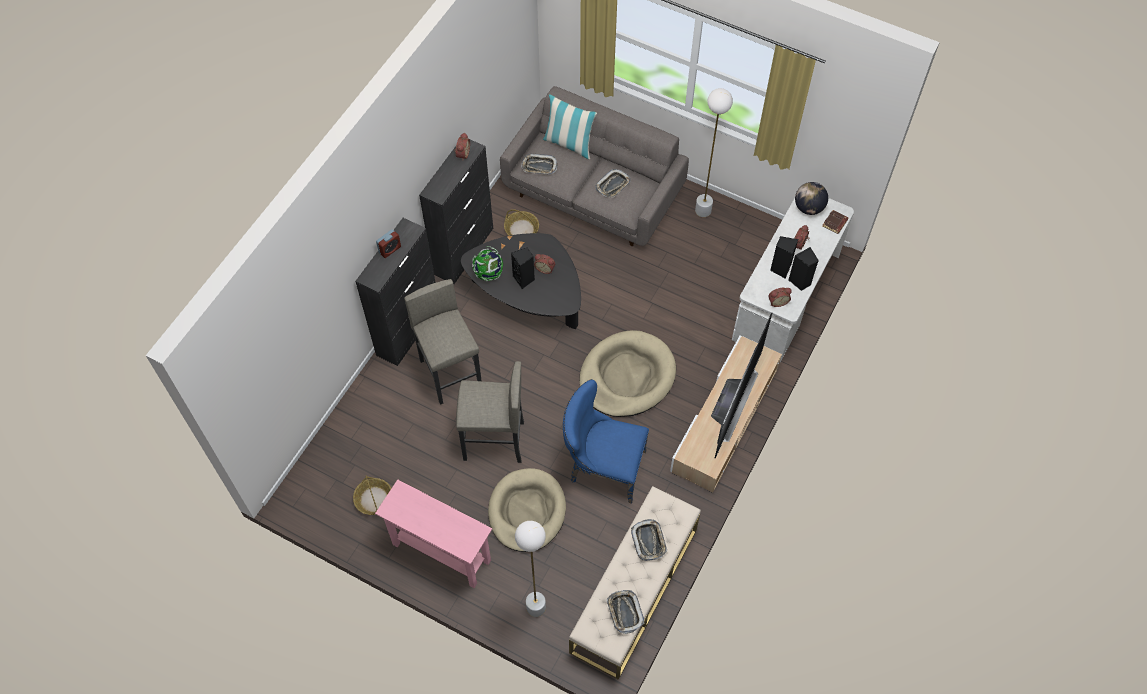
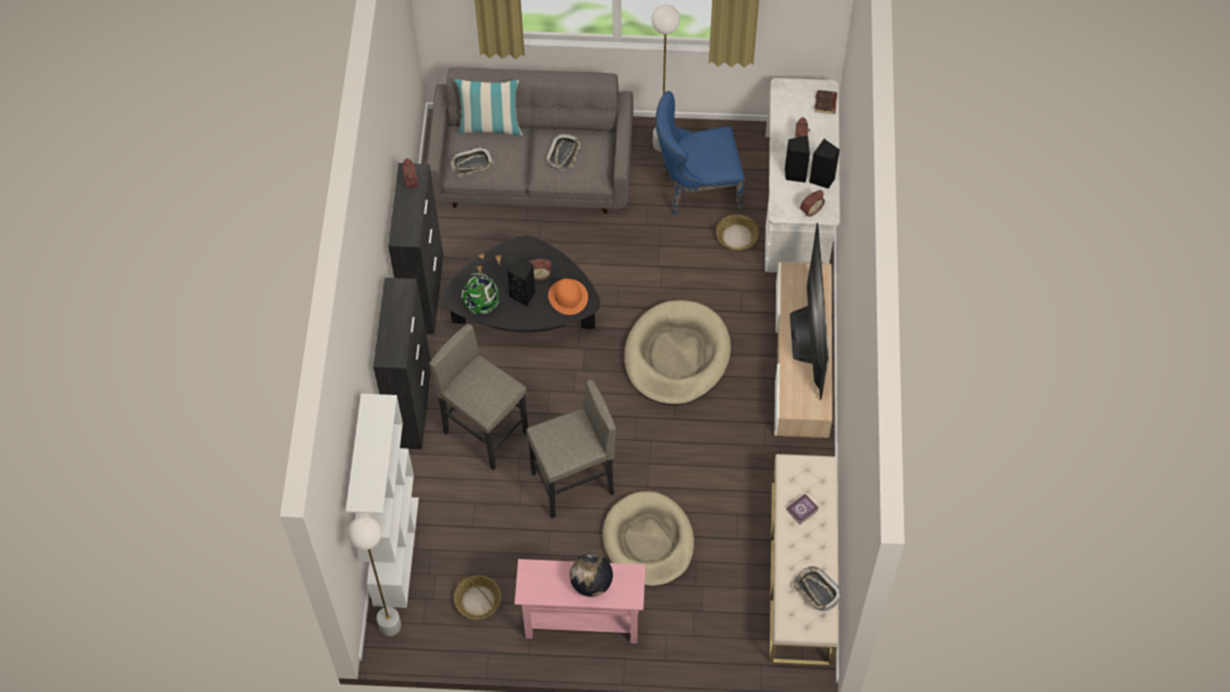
camera: 25 degrees left, 0 degrees up
alarm clock [376,229,401,258] -> none
basket [504,209,539,236] -> basket moved to [716,214,759,251]
white floor lamp [515,521,546,617] -> white floor lamp moved to [347,516,401,636]
blue chair [563,379,649,504] -> blue chair moved to [656,91,745,215]
tray [631,519,668,561] -> book [786,494,818,524]
globe [795,182,828,215] -> globe moved to [570,553,613,597]
none -> white bookcase [346,394,419,608]
none -> orange hat [548,278,588,315]

